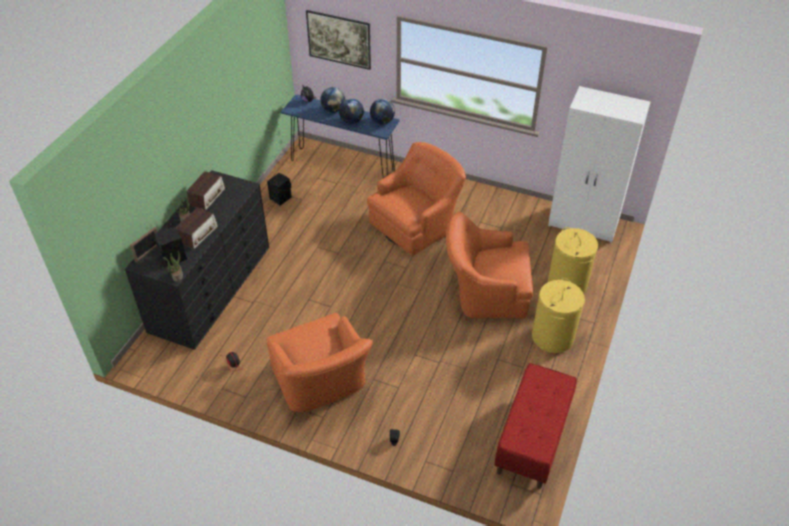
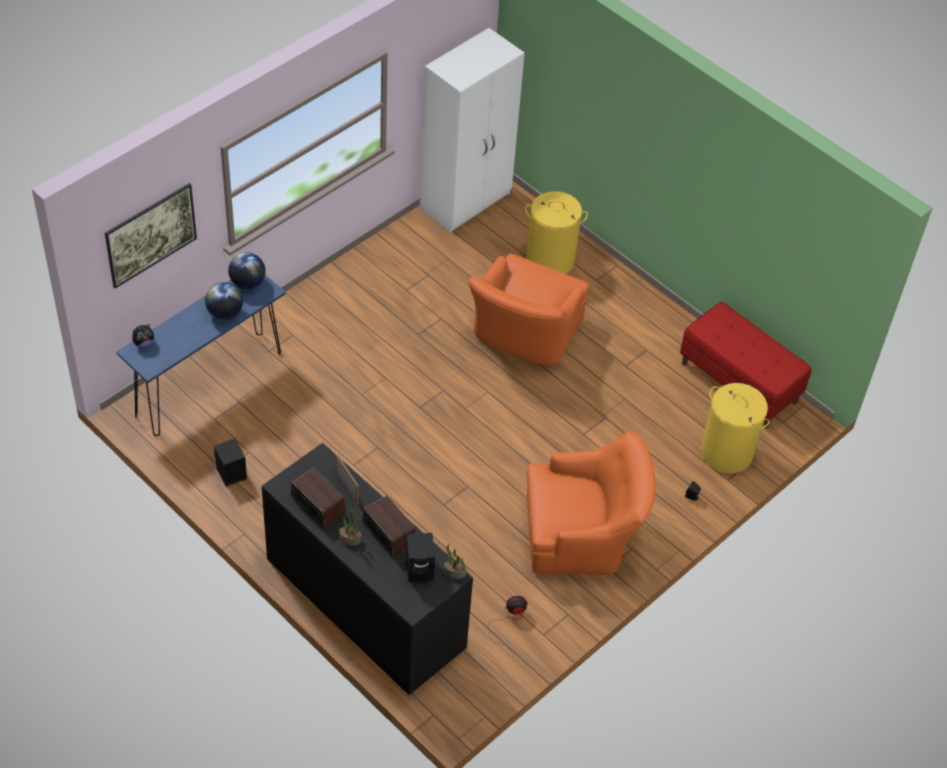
camera: 70 degrees left, 5 degrees up
picture frame [130,227,157,262] -> picture frame moved to [336,455,359,505]
globe [320,87,345,113] -> none
orange armchair [367,142,466,256] -> none
yellow laundry basket [532,278,585,353] -> yellow laundry basket moved to [700,383,770,473]

